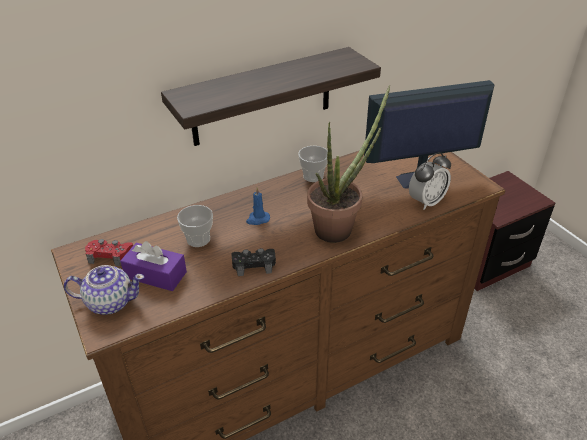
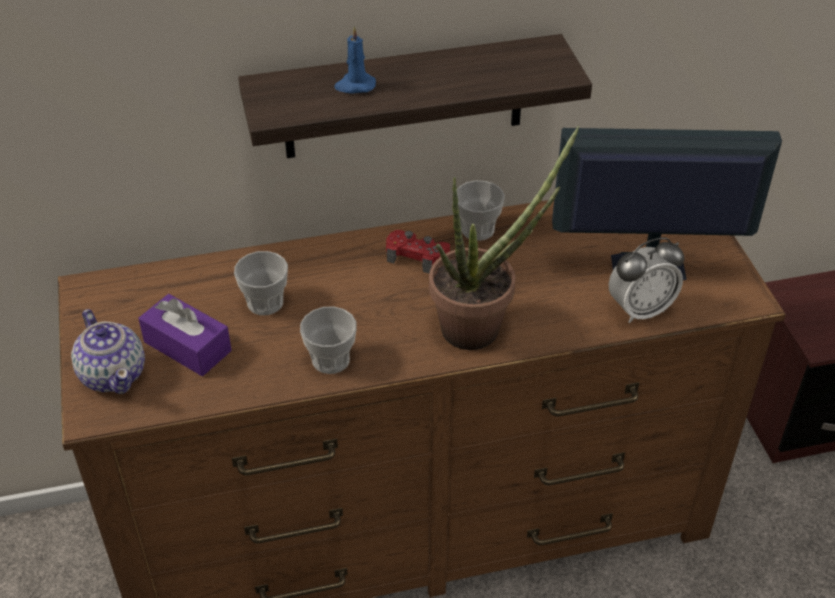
camera: 15 degrees right, 5 degrees up
teapot [64,265,144,315] -> teapot turned 45 degrees clockwise [71,309,145,394]
red game controller [85,239,133,266] -> red game controller moved to [386,230,450,273]
black game controller [232,248,276,276] -> cup [300,306,356,374]
blue candle [246,188,270,225] -> blue candle moved to [334,26,376,94]

